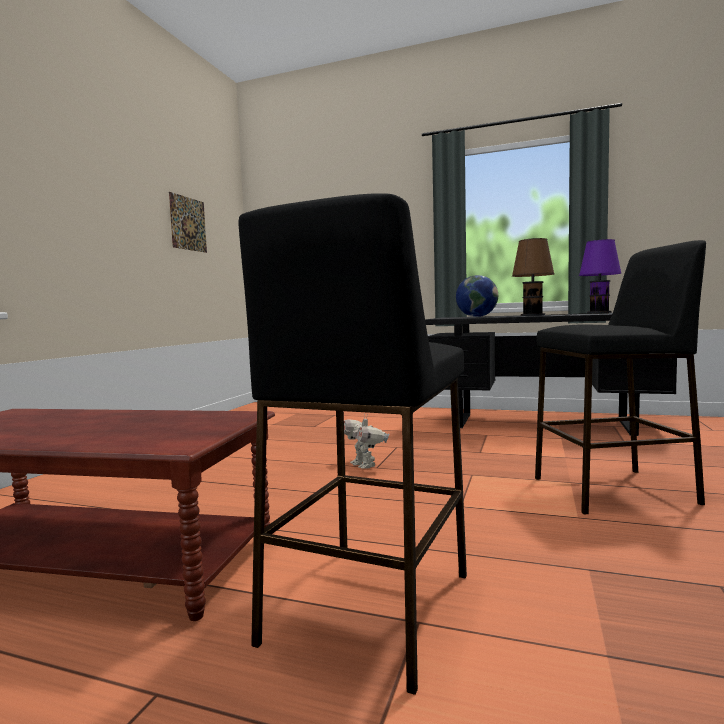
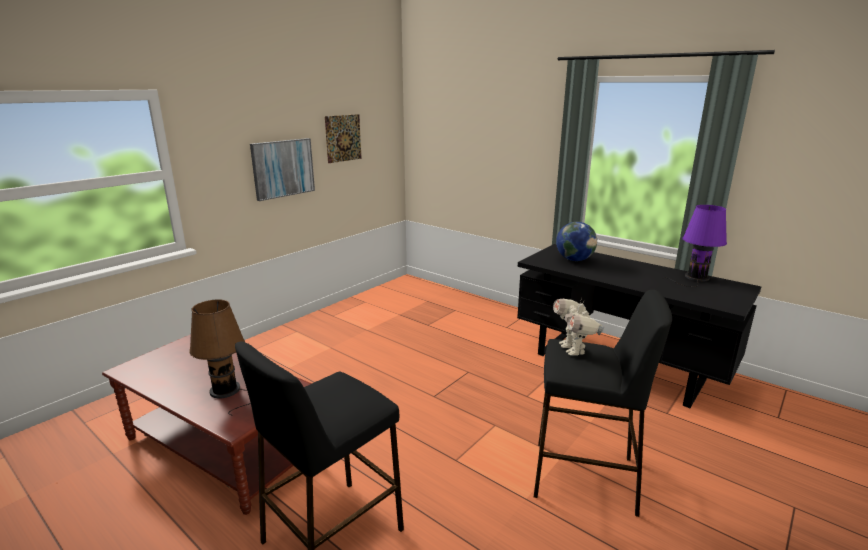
camera: 20 degrees right, 15 degrees up
toy robot [344,415,389,469] -> toy robot moved to [553,298,605,355]
brown table lamp [512,238,568,316] -> brown table lamp moved to [189,299,251,416]
none -> picture [250,138,315,201]

